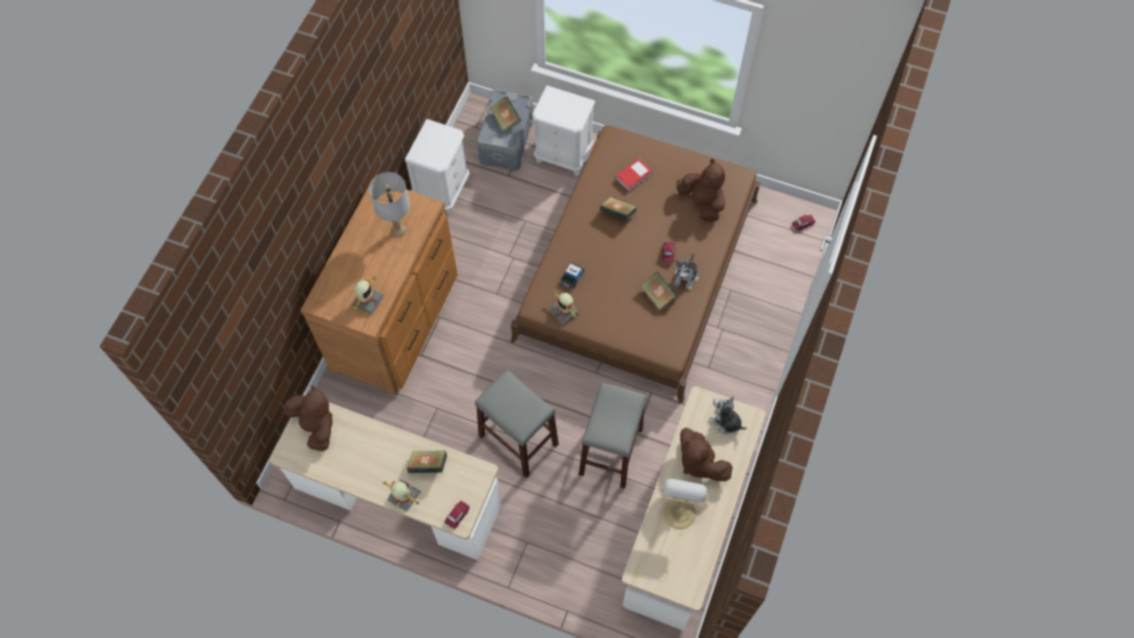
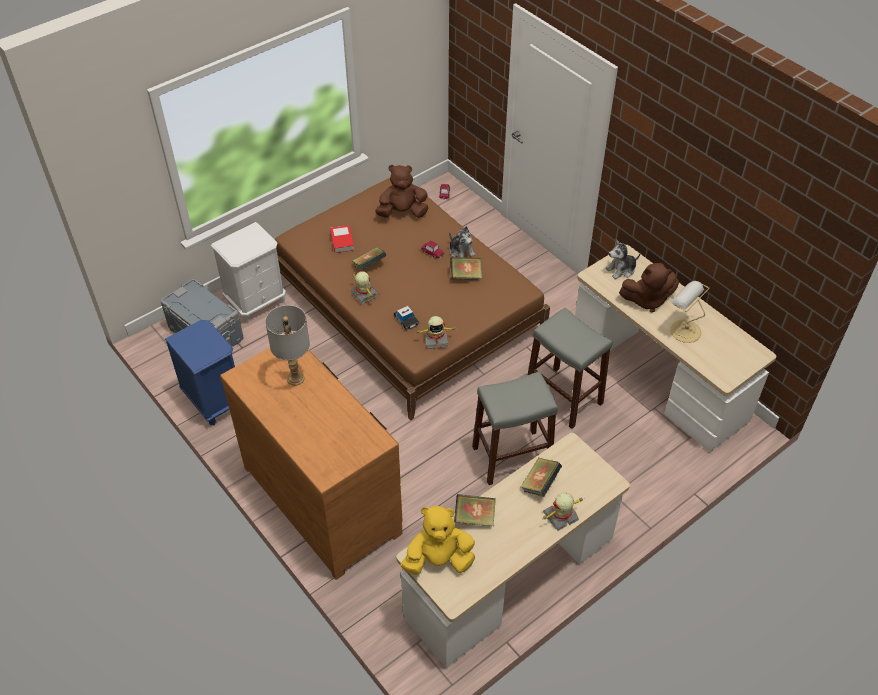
camera: 60 degrees left, 15 degrees down
brown plush toy [283,385,333,451] -> yellow plush toy [401,506,475,575]
toy robot [352,276,384,314] -> toy robot moved to [351,271,379,304]
white nightstand [405,119,470,214] -> blue nightstand [165,320,235,425]
toy car [444,501,470,529] -> none
book [490,96,521,132] -> book moved to [454,494,496,526]

